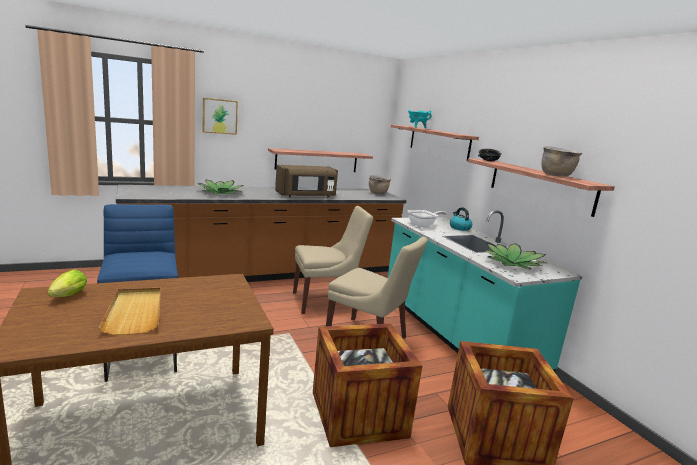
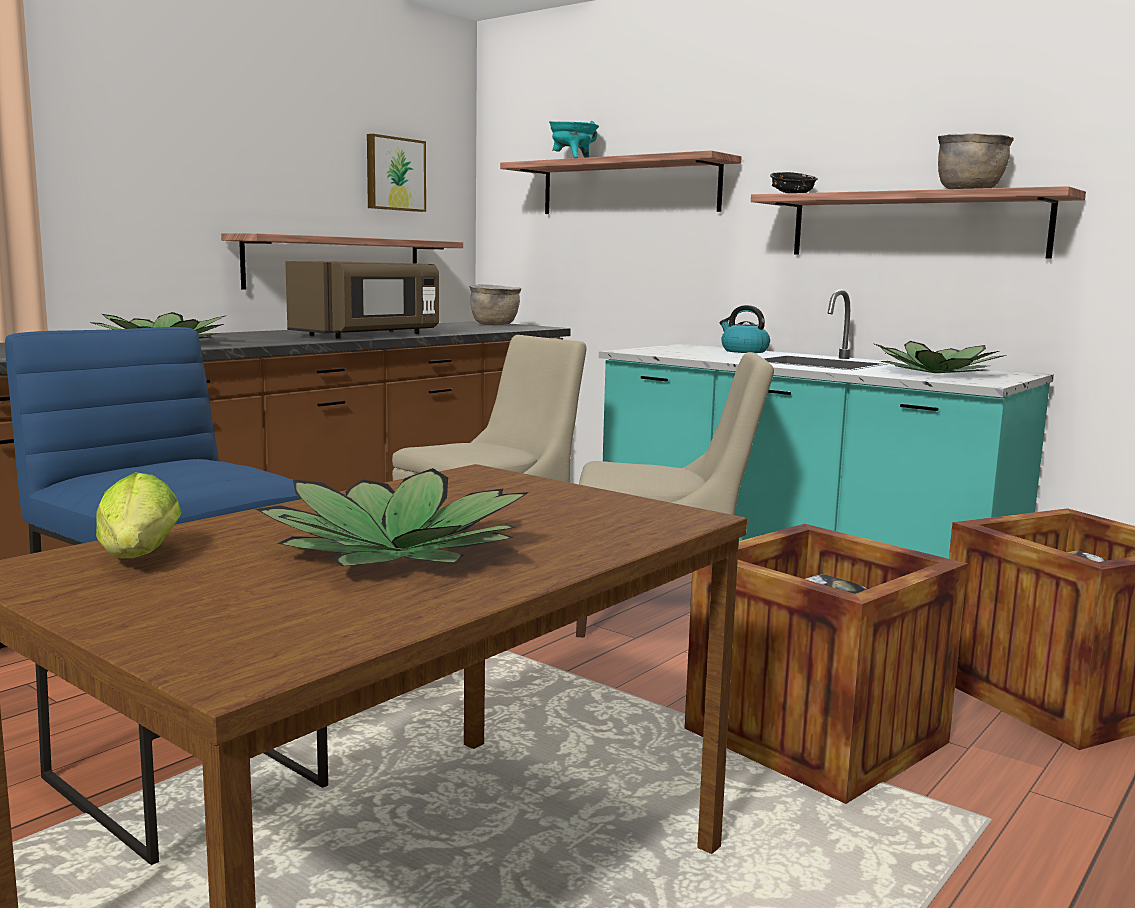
camera: 25 degrees left, 5 degrees down
beige tray [99,288,161,335] -> potted plant [256,468,529,566]
picture [202,98,238,135] -> picture moved to [367,134,426,212]
frying pan [408,210,447,227] -> none

